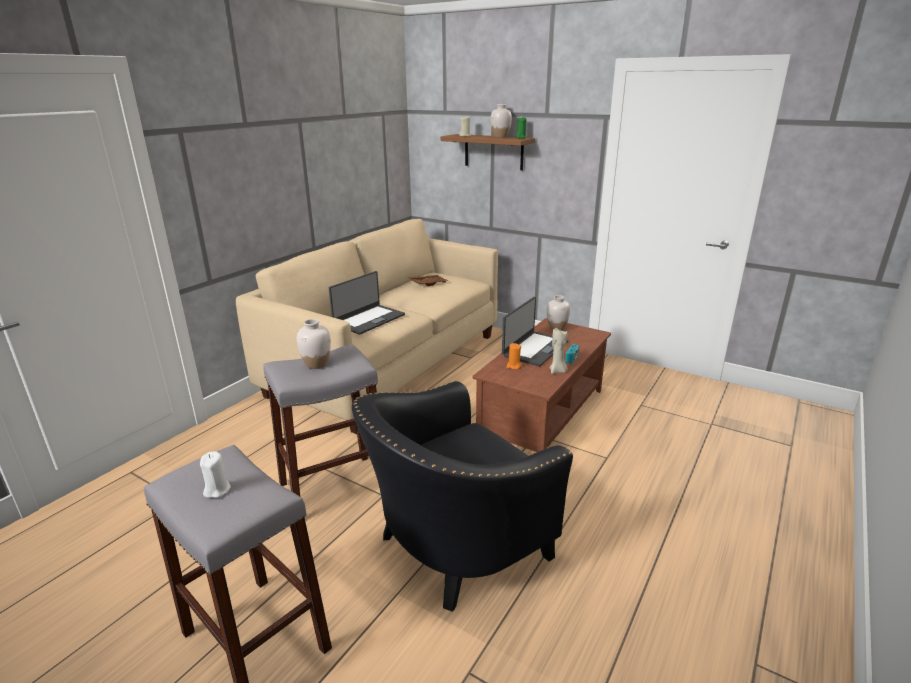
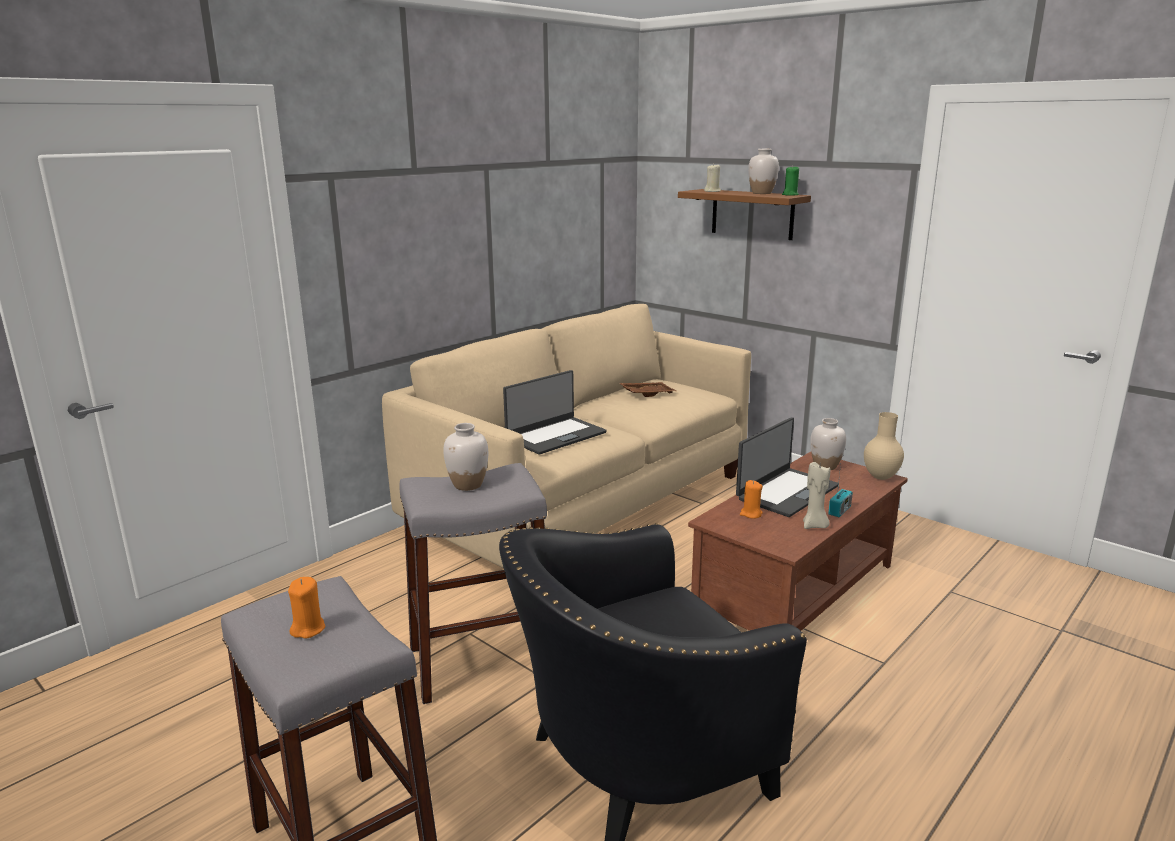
camera: 10 degrees right, 5 degrees down
white candle [200,451,231,498] -> orange candle [288,577,325,639]
none -> beige vase [864,412,904,480]

